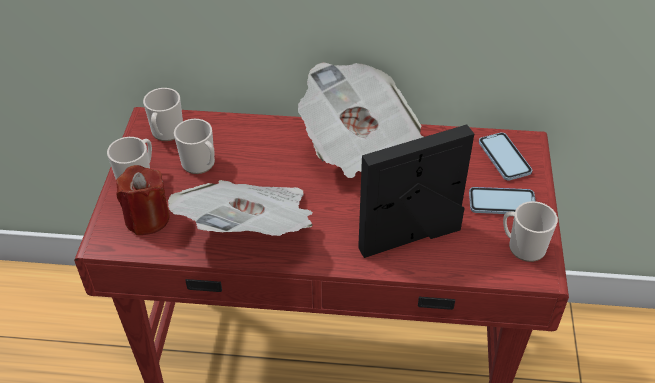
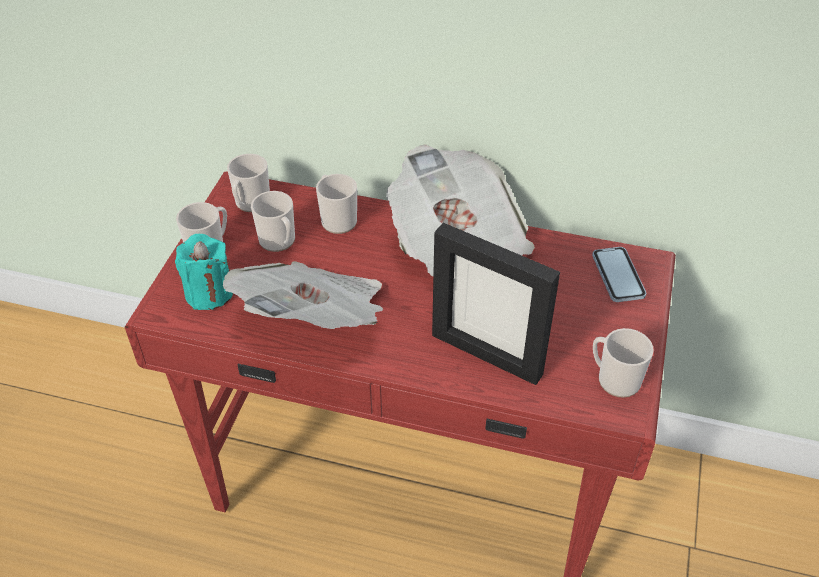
camera: 10 degrees right, 0 degrees up
red candle [116,165,169,235] -> turquoise candle [175,234,233,310]
picture frame [358,124,474,258] -> picture frame turned 135 degrees counterclockwise [432,223,560,385]
phone [469,187,536,214] -> none
none -> mug [316,174,357,234]

